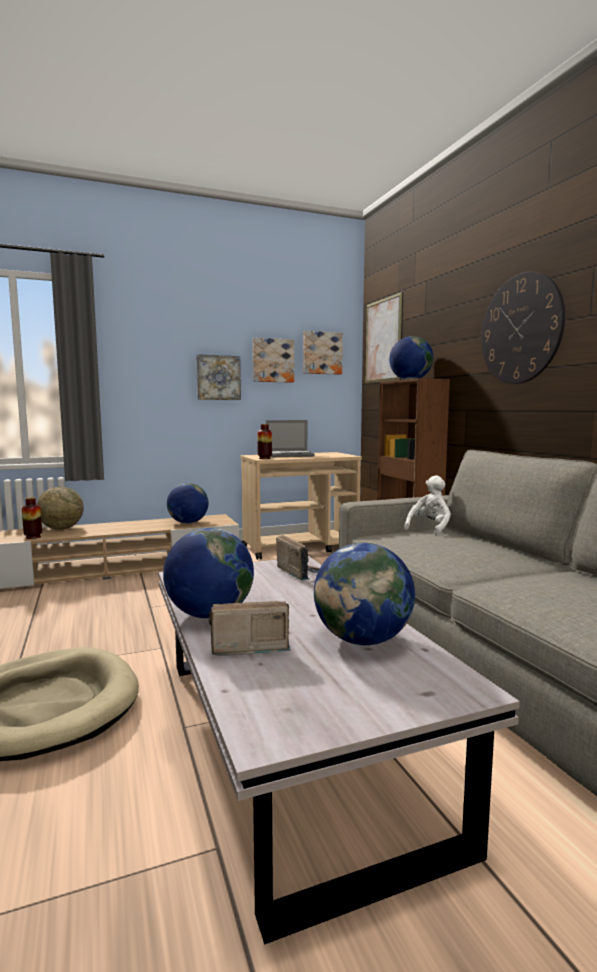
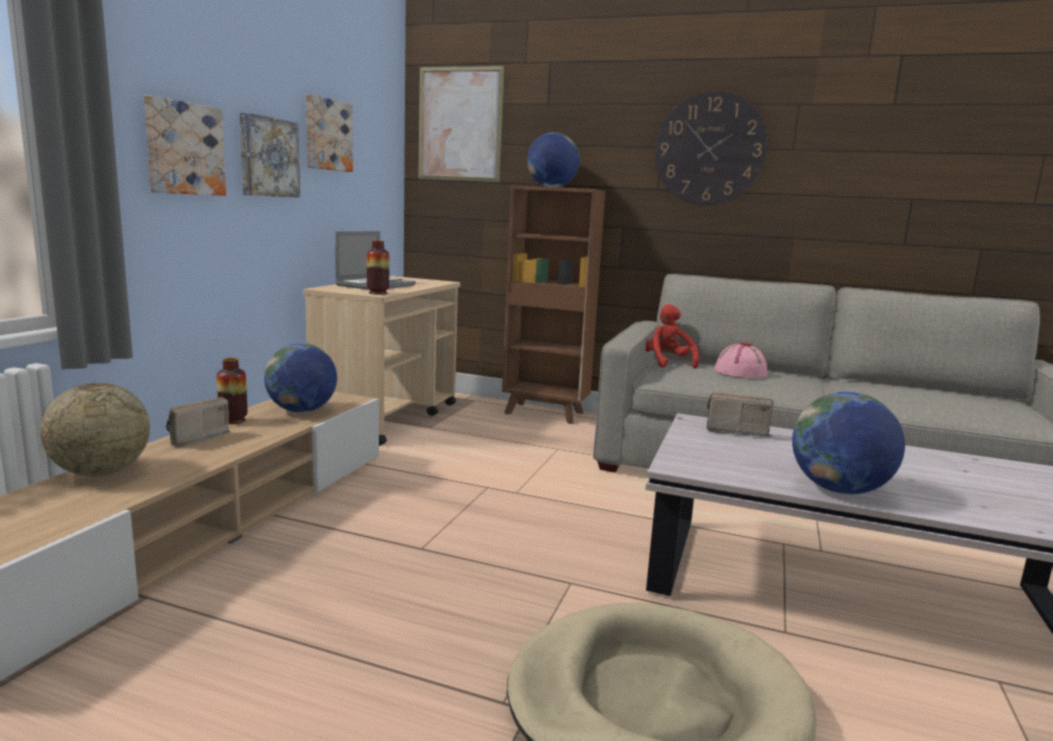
camera: 50 degrees left, 5 degrees up
vase [22,497,42,539] -> vase moved to [217,358,248,424]
radio [208,601,291,656] -> radio moved to [166,397,231,447]
picture [303,331,343,375] -> picture moved to [144,95,226,196]
globe [314,543,415,645] -> none
white plush toy [404,475,451,536] -> red plush toy [646,304,699,368]
none -> pink hat [715,343,767,378]

